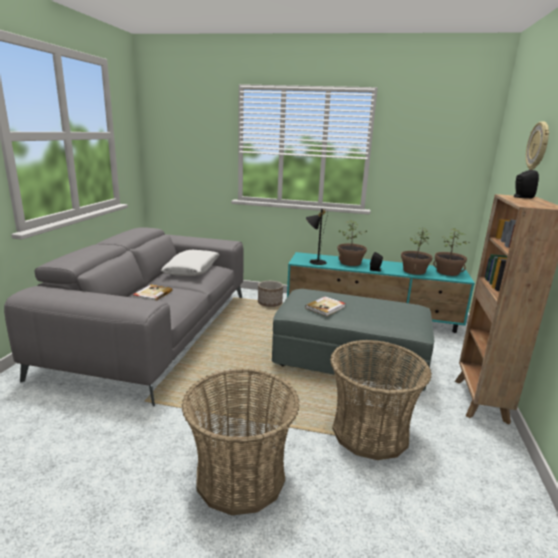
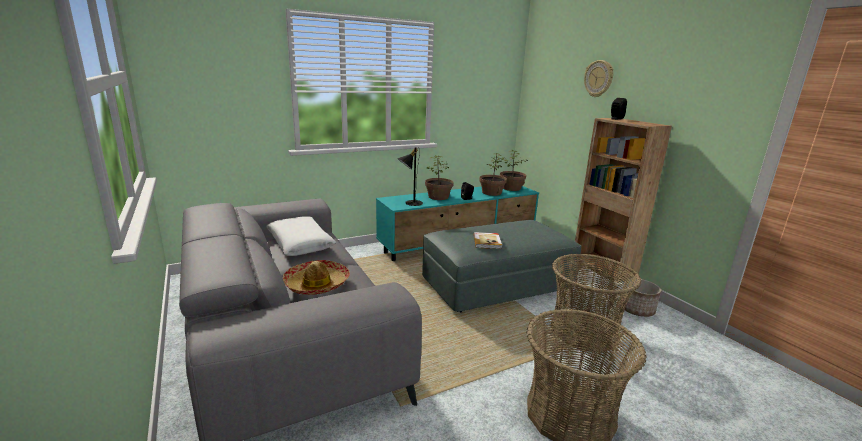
camera: 40 degrees left, 0 degrees up
book [133,284,172,301] -> hat [283,260,350,295]
planter [258,281,283,307] -> planter moved to [621,278,661,317]

